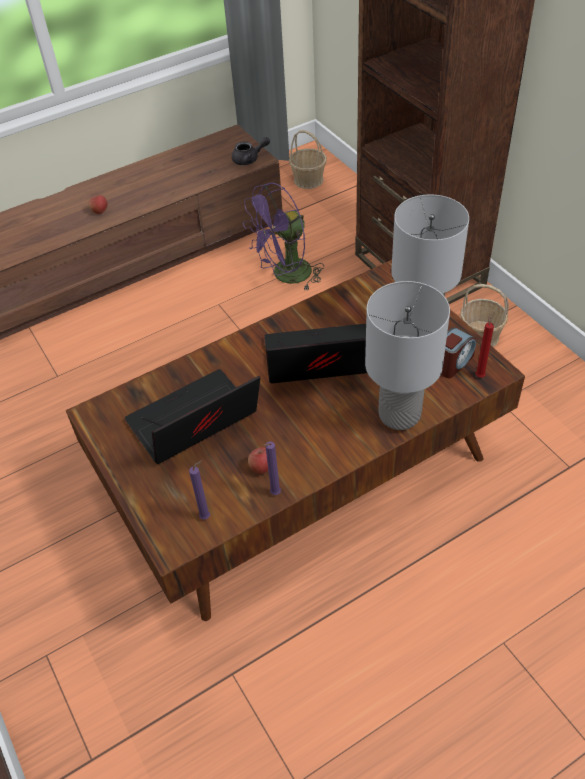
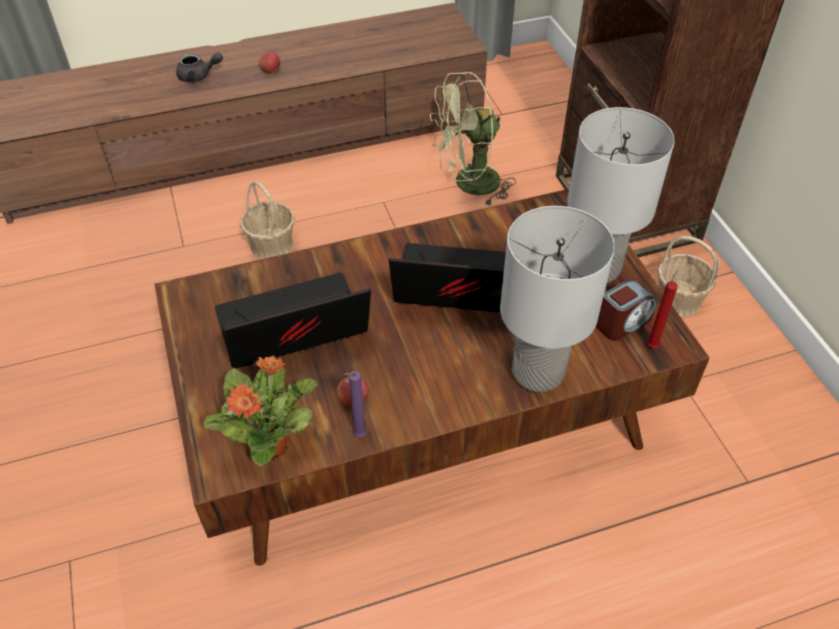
camera: 10 degrees right, 0 degrees up
purple candle [189,460,210,520] -> potted plant [203,355,318,466]
grey teapot [232,137,270,165] -> grey teapot moved to [176,52,223,82]
purple fan [243,183,324,291] -> green fan [430,72,516,207]
basket [289,130,327,189] -> basket moved to [240,181,295,259]

